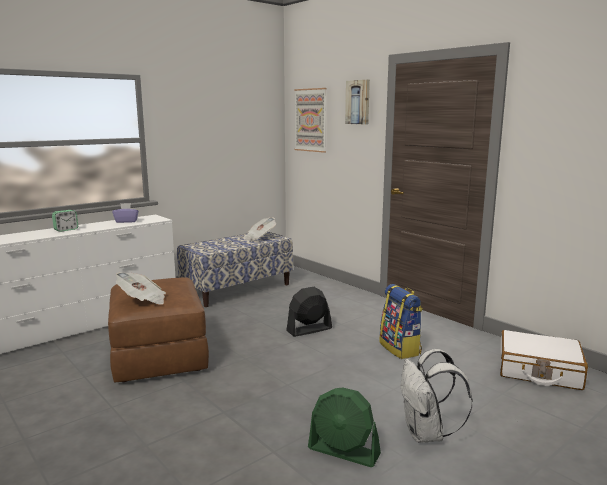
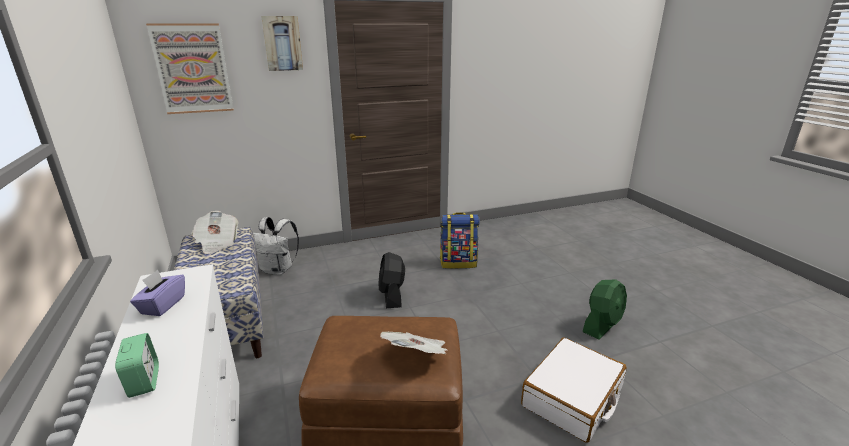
camera: 70 degrees left, 10 degrees up
white backpack [400,349,473,443] -> white backpack moved to [253,217,299,275]
white suitcase [500,330,588,390] -> white suitcase moved to [521,337,627,443]

